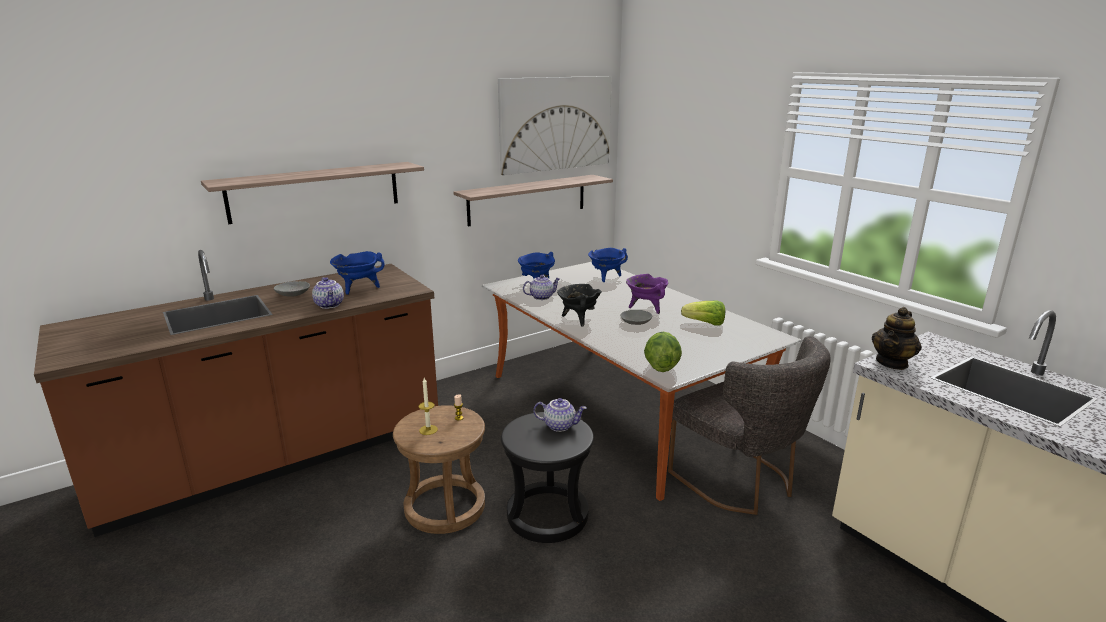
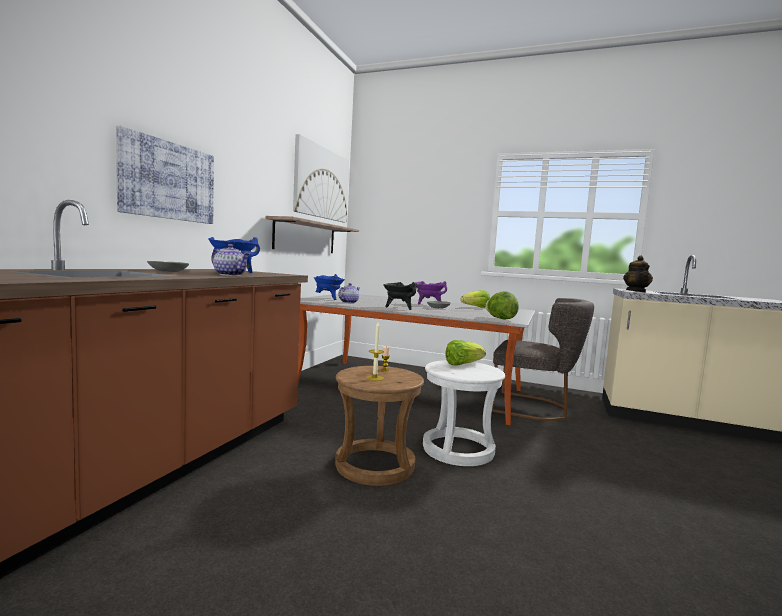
camera: 35 degrees left, 15 degrees down
shelf [201,162,424,224] -> picture [116,125,214,224]
black stool [501,412,594,543] -> white stool [423,360,505,466]
teapot [533,398,587,432] -> lettuce [445,340,486,366]
blue cooking pot [588,248,628,282] -> none

